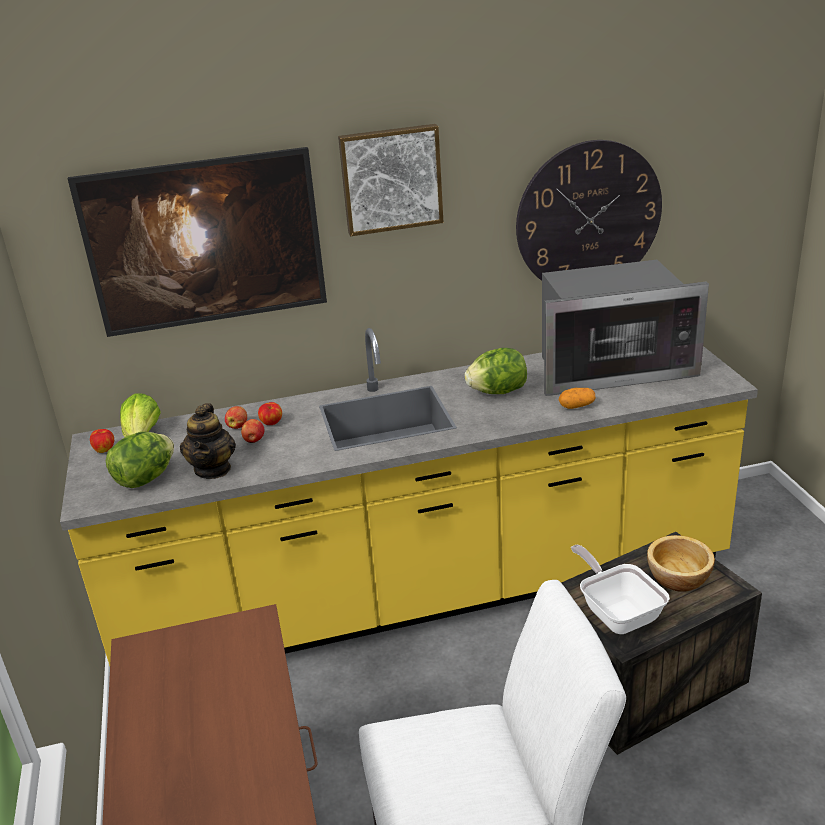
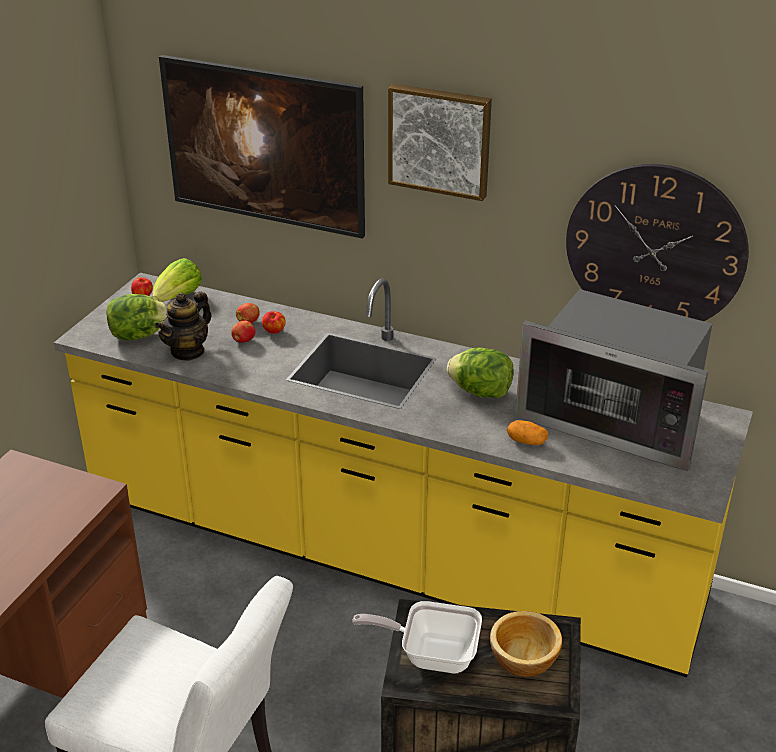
camera: 35 degrees right, 5 degrees up
frying pan [571,545,670,634] -> frying pan turned 90 degrees counterclockwise [352,601,482,673]

